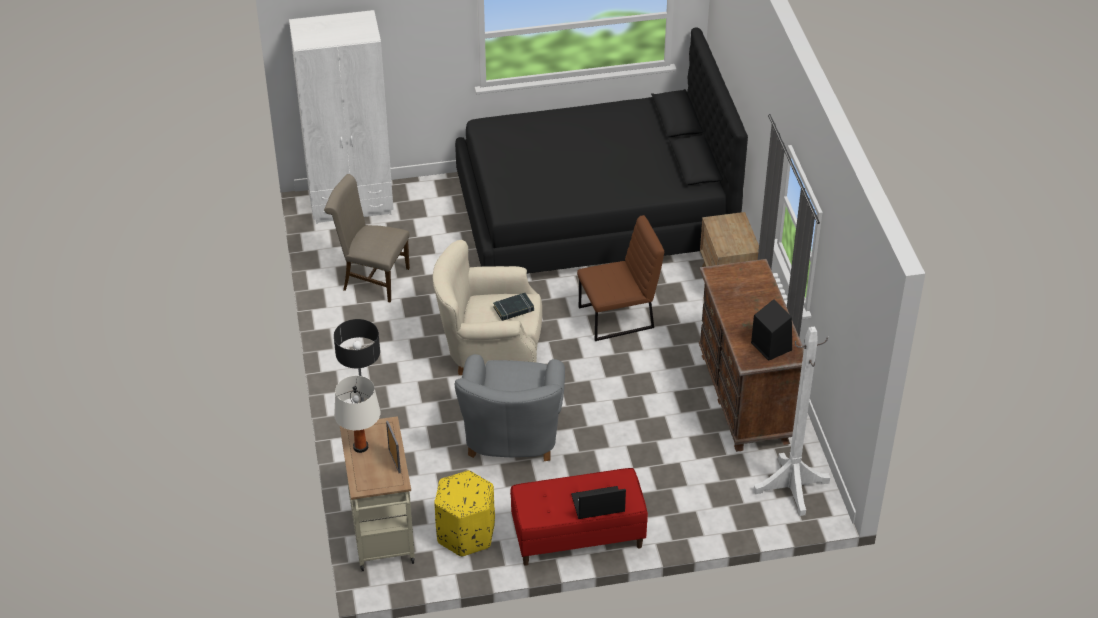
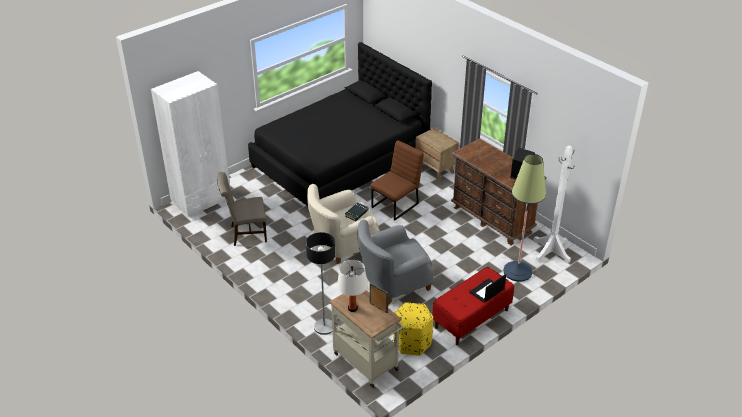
camera: 30 degrees left, 5 degrees down
grey armchair [455,354,565,461] -> grey armchair turned 90 degrees clockwise [358,220,434,304]
none -> floor lamp [503,154,546,282]

